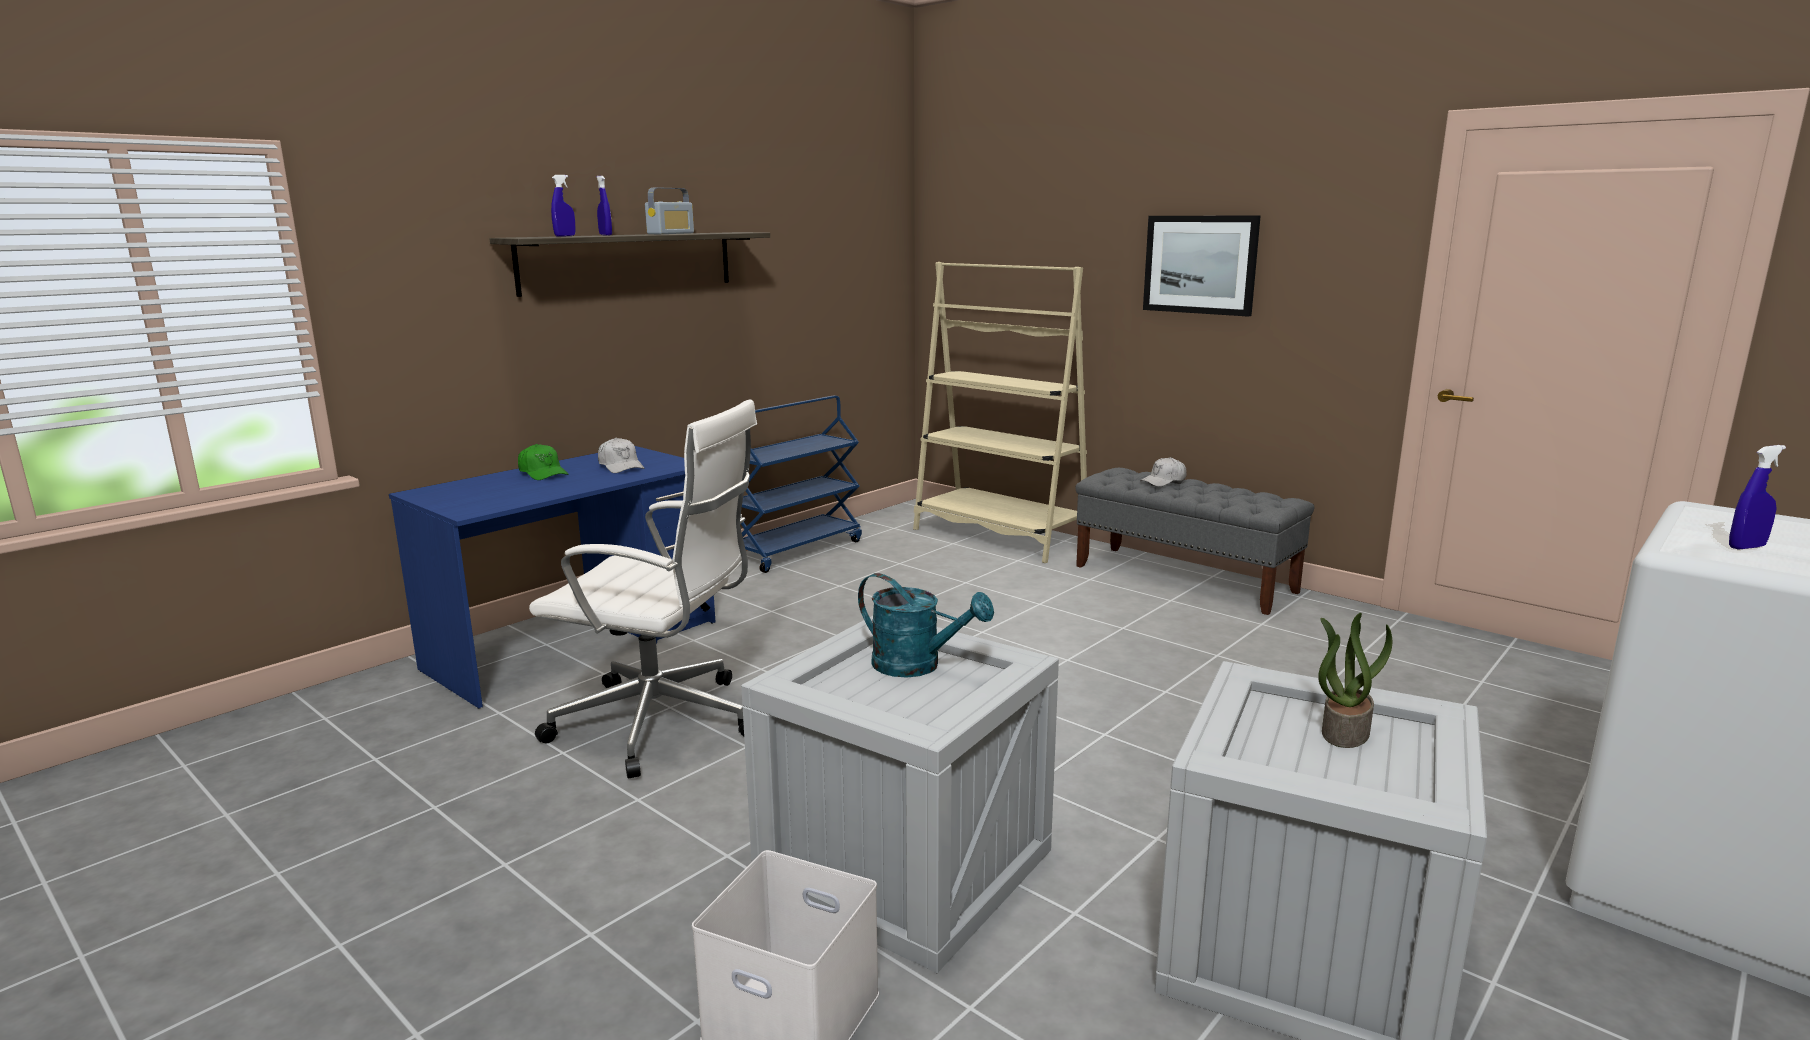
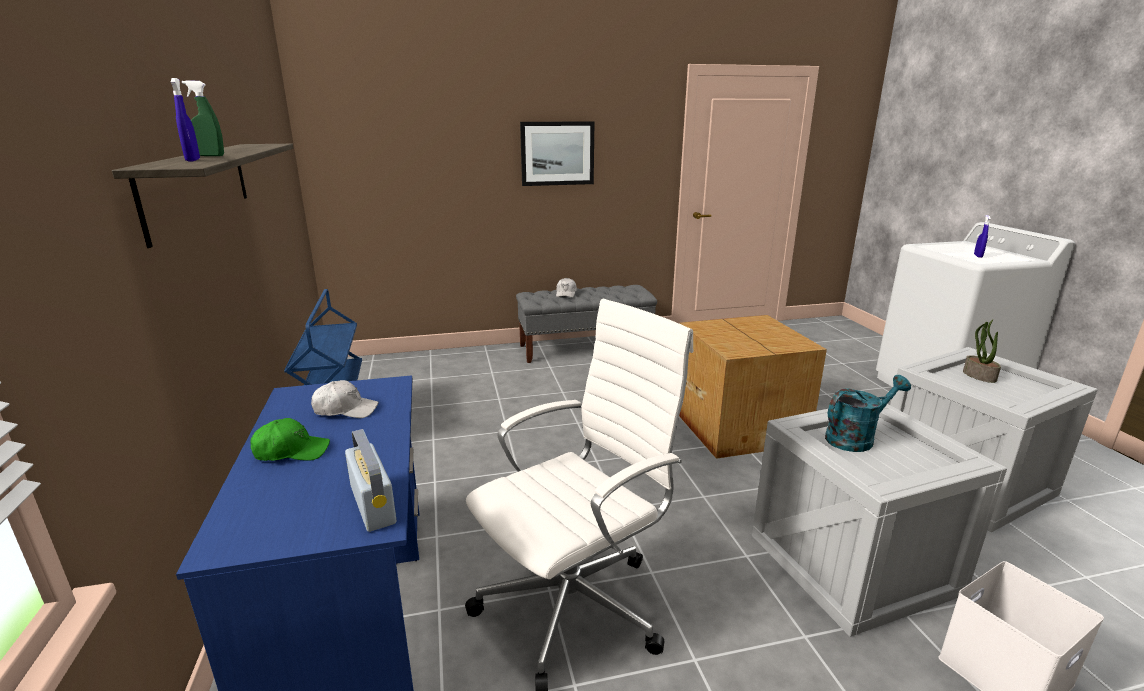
camera: 55 degrees left, 5 degrees up
blue spray bottle [596,176,612,236] -> green spray bottle [182,80,224,156]
radio [645,187,694,234] -> radio moved to [345,429,397,532]
beige bookcase [913,262,1087,563] -> none
none -> cardboard box [679,315,827,459]

